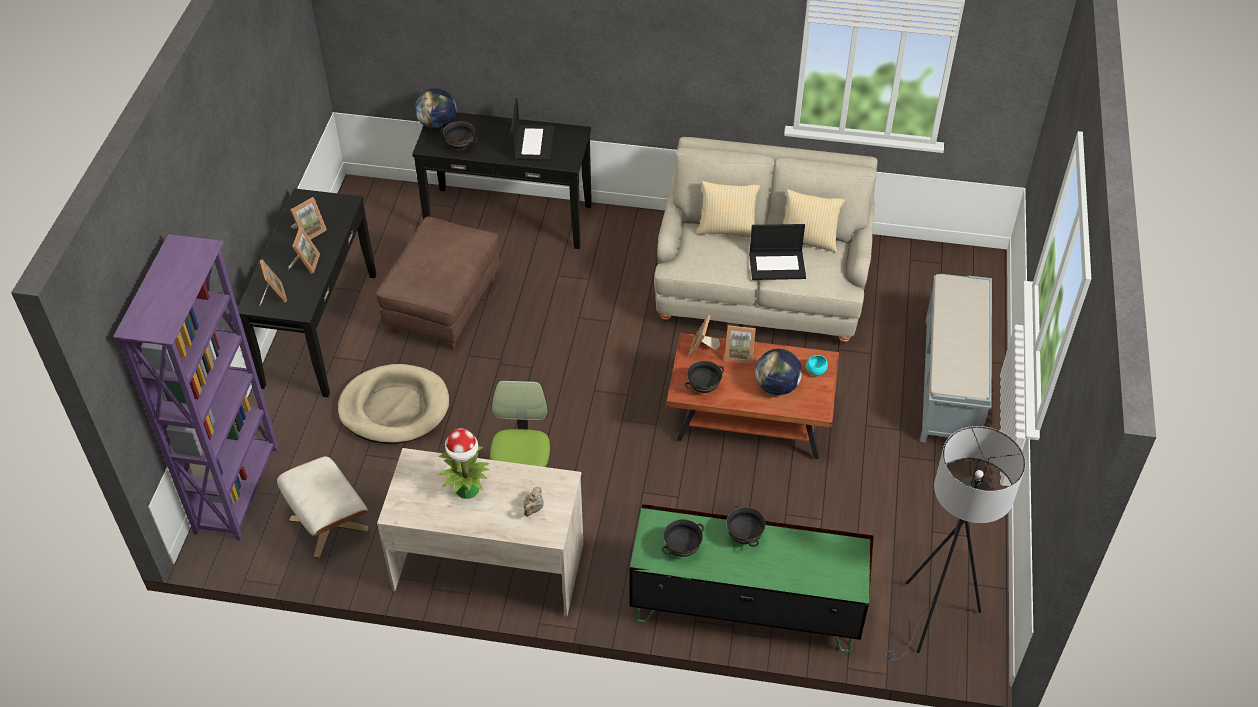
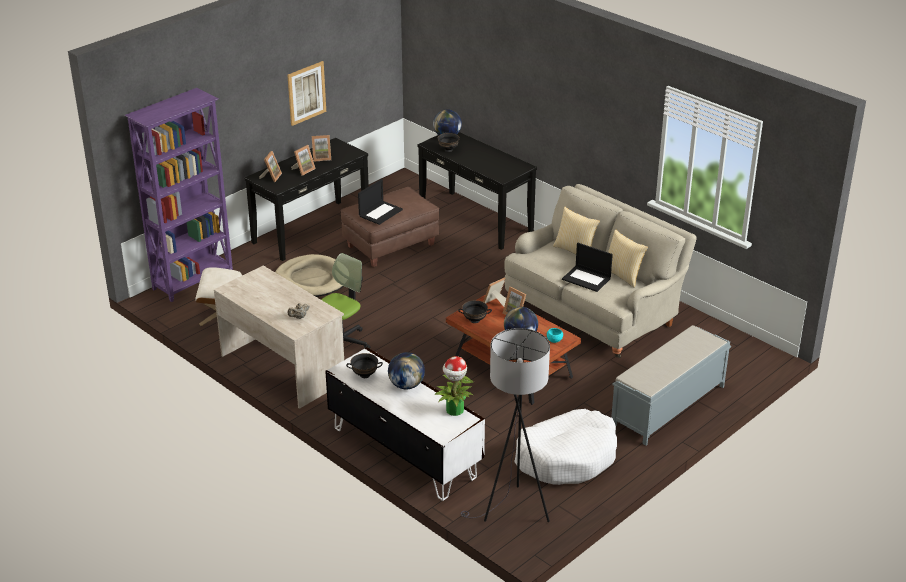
camera: 35 degrees right, 15 degrees down
potted plant [439,428,490,499] -> potted plant moved to [434,356,474,416]
laptop [511,98,554,161] -> laptop moved to [358,179,403,225]
green tv stand [629,504,874,653] -> white tv stand [325,347,485,501]
black bowl [726,506,766,547] -> globe [388,352,425,389]
none -> picture [287,61,326,126]
none -> white dog bed [514,409,617,485]

